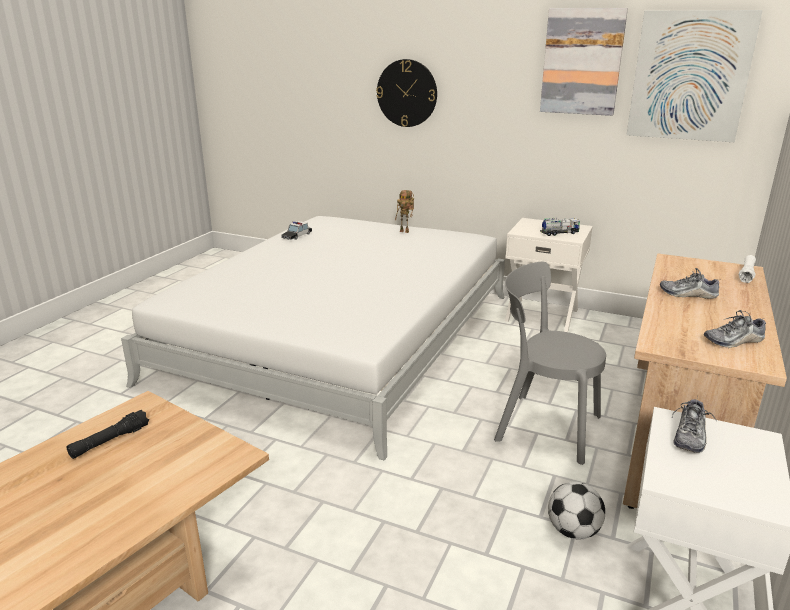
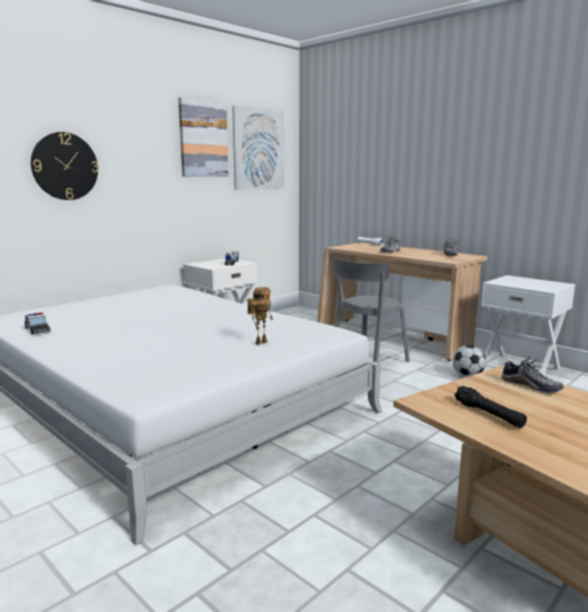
camera: 70 degrees left, 10 degrees down
toy robot [395,190,414,233] -> toy robot moved to [247,287,273,345]
shoe [672,396,716,453] -> shoe moved to [501,356,563,393]

